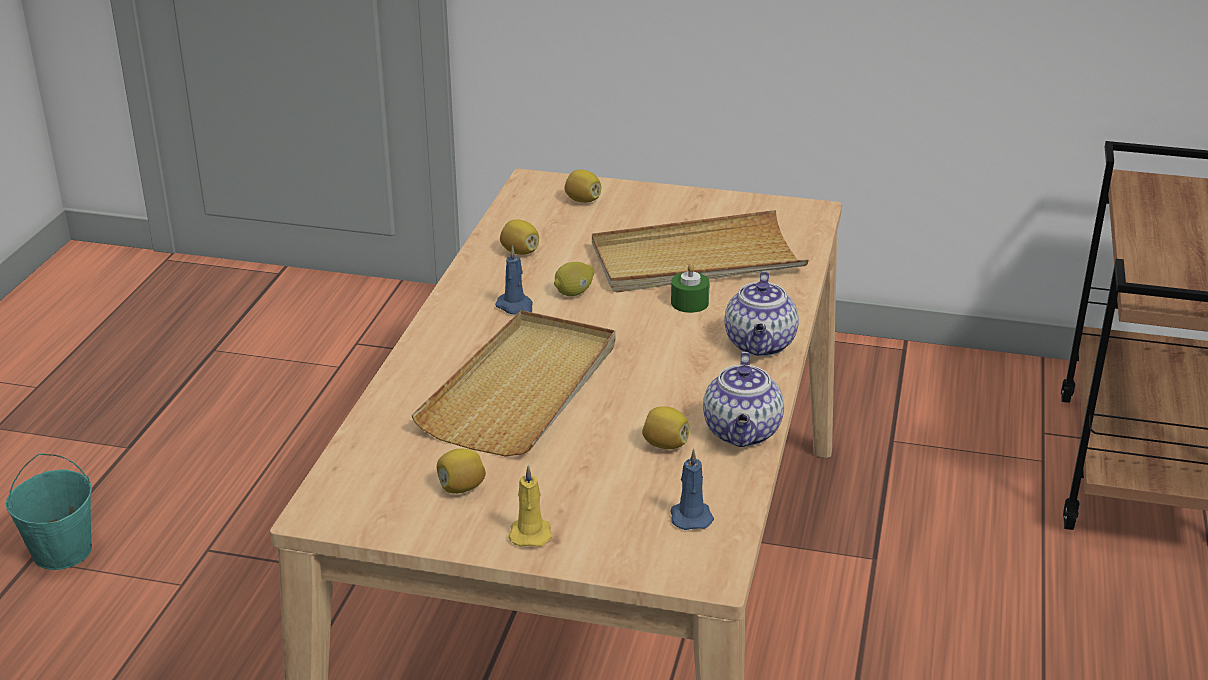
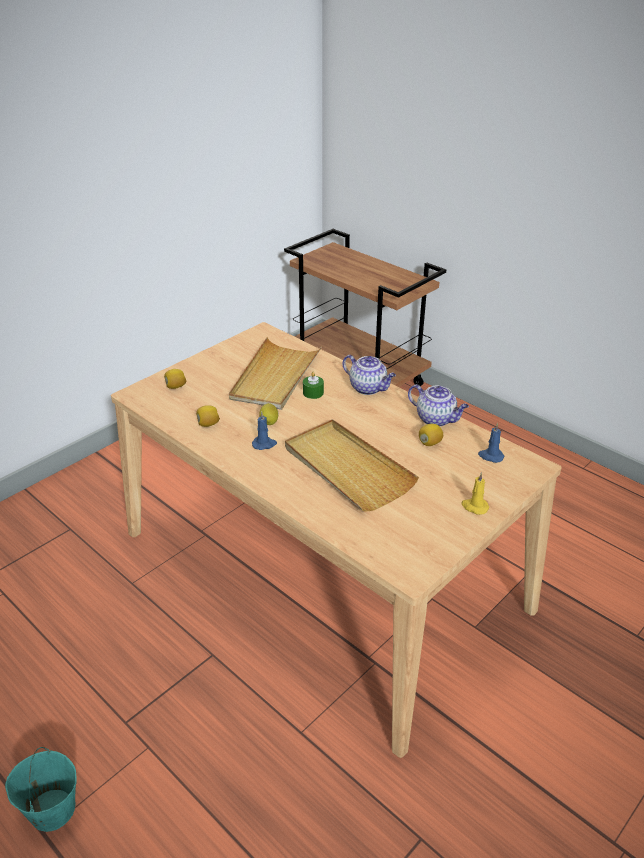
camera: 60 degrees left, 5 degrees up
lemon [437,449,486,494] -> none

